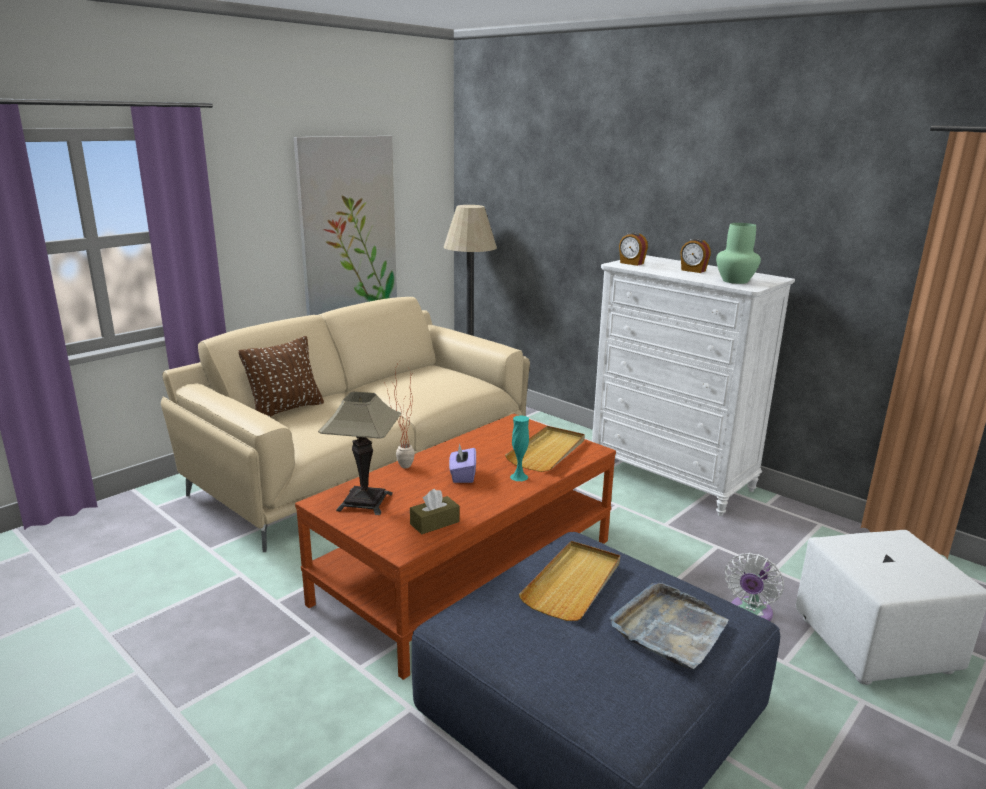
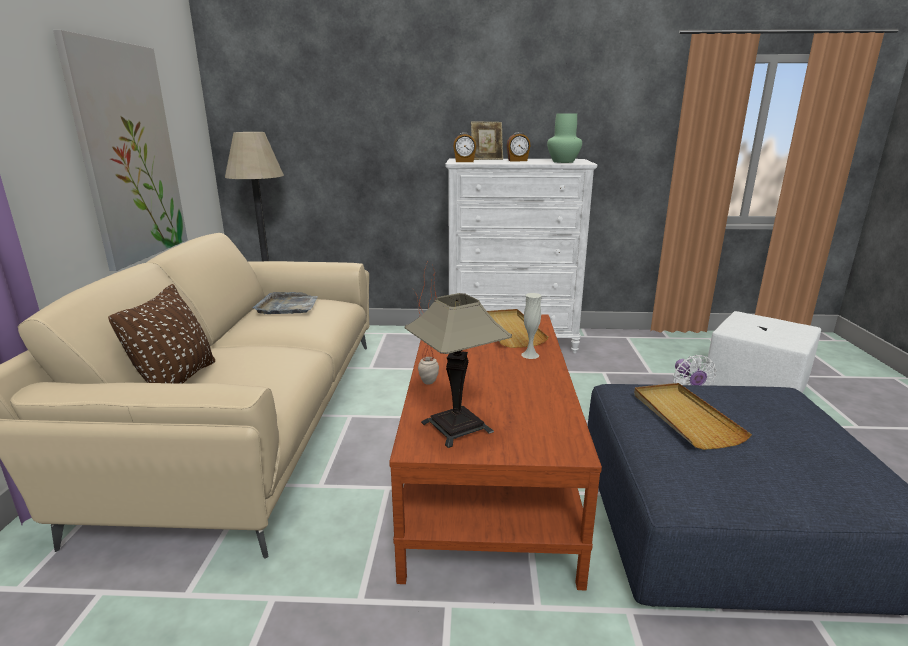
camera: 40 degrees left, 0 degrees up
brown tissue box [410,489,459,534] -> none
purple tissue box [449,443,476,483] -> none
turquoise vase [510,415,529,481] -> white vase [521,293,542,359]
grey tray [610,582,729,669] -> grey tray moved to [253,292,318,314]
none -> picture frame [471,121,503,160]

